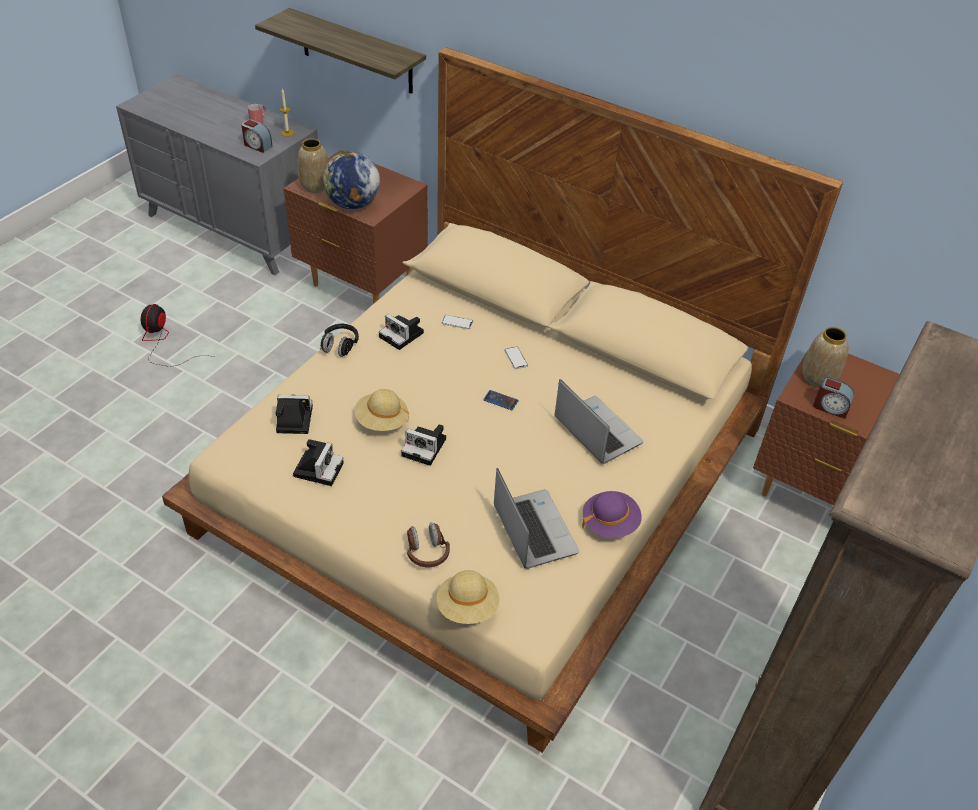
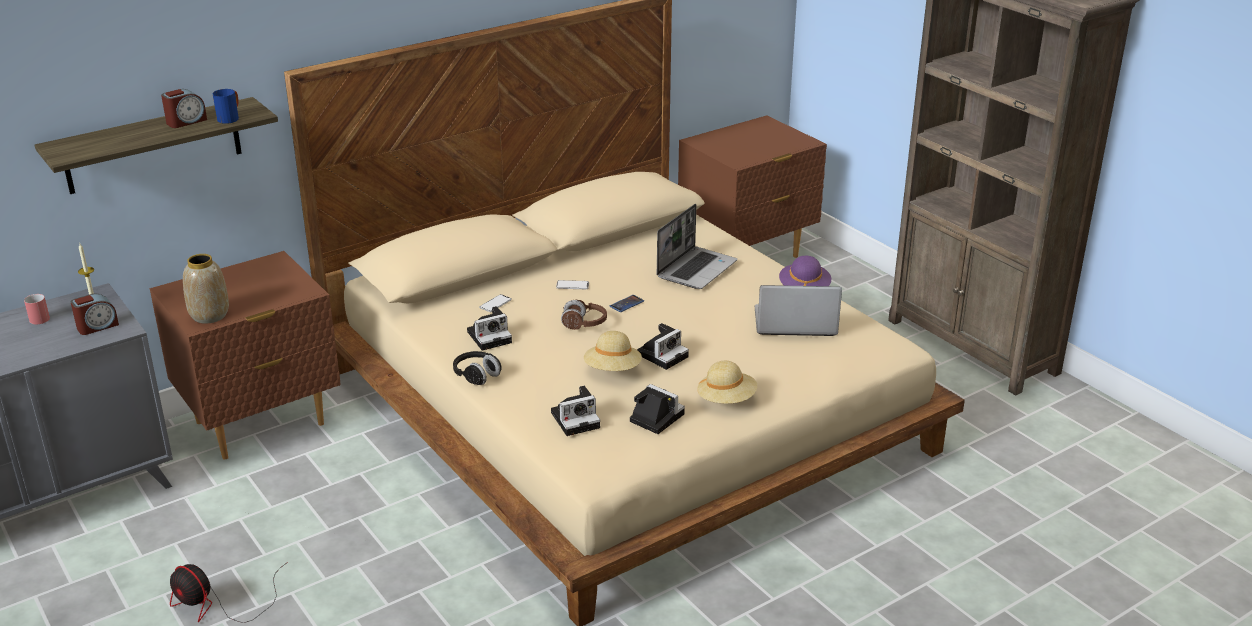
camera: 65 degrees left, 15 degrees down
camera [276,394,313,434] -> camera turned 135 degrees counterclockwise [551,386,600,436]
globe [323,151,380,209] -> none
brown headphones [407,523,450,567] -> brown headphones moved to [561,300,607,330]
beige hat [437,570,499,624] -> beige hat moved to [697,361,757,404]
laptop [555,379,643,464] -> laptop turned 135 degrees clockwise [657,204,737,289]
vase [802,327,849,388] -> none
alarm clock [813,377,854,419] -> alarm clock moved to [161,89,207,128]
none -> blue mug [212,89,239,124]

